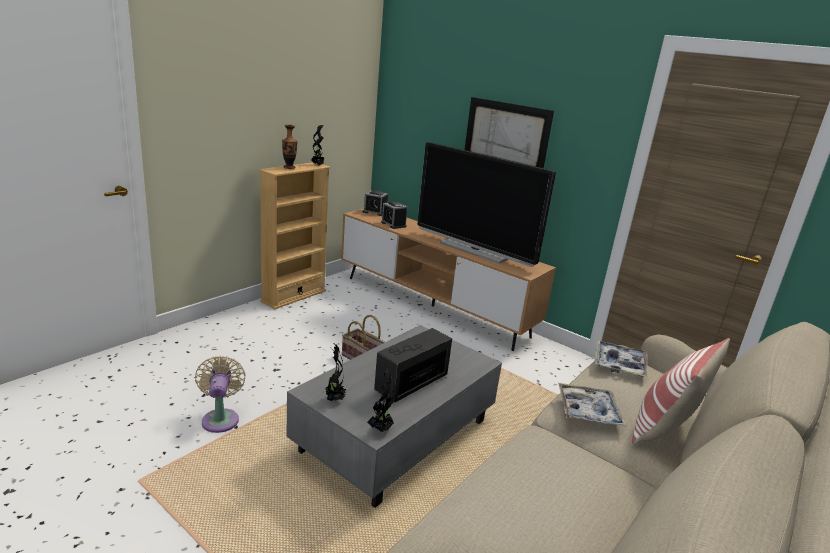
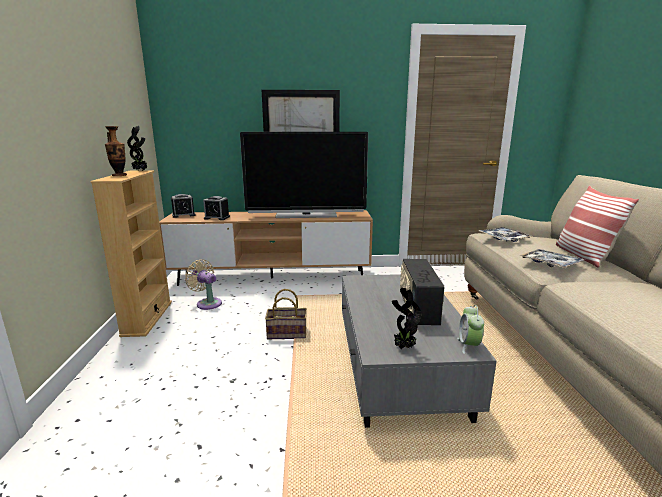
camera: 40 degrees left, 5 degrees down
beige fan [195,356,246,433] -> beige fan moved to [185,259,222,310]
potted plant [367,368,396,432] -> alarm clock [457,305,484,354]

